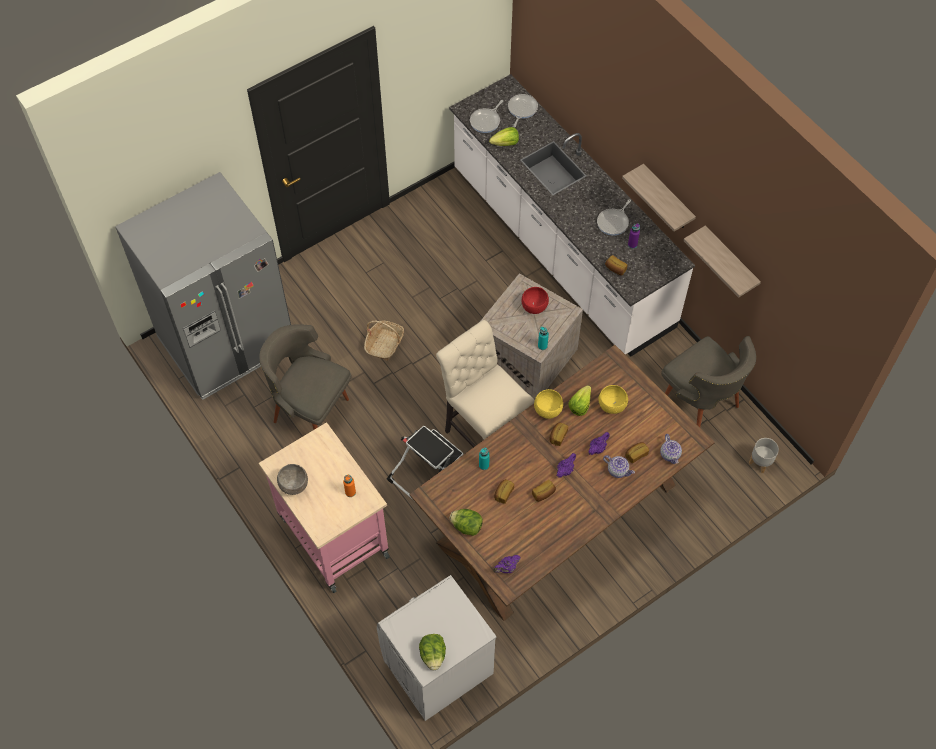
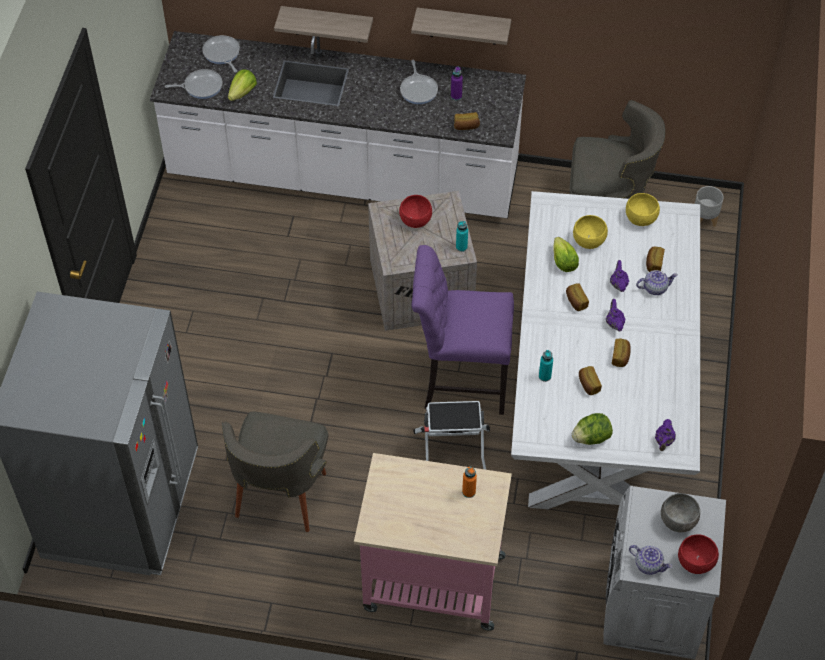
camera: 45 degrees left, 5 degrees down
grey chair [259,324,352,430] -> grey chair turned 60 degrees counterclockwise [222,411,328,532]
grey bowl [277,464,308,495] -> grey bowl moved to [661,493,700,532]
basket [364,321,404,361] -> none
brown dining table [409,345,715,621] -> white dining table [511,191,700,509]
lettuce [419,634,446,670] -> red bowl [678,535,719,574]
beige stool [436,320,535,447] -> purple stool [412,245,514,415]
frying pan [470,100,503,133] -> frying pan turned 90 degrees counterclockwise [165,69,222,99]
yellow bowl [534,389,563,419] -> yellow bowl moved to [626,193,660,226]
teapot [660,434,682,464] -> teapot moved to [629,545,672,575]
shelf [683,226,761,298] -> shelf moved to [274,6,373,43]

